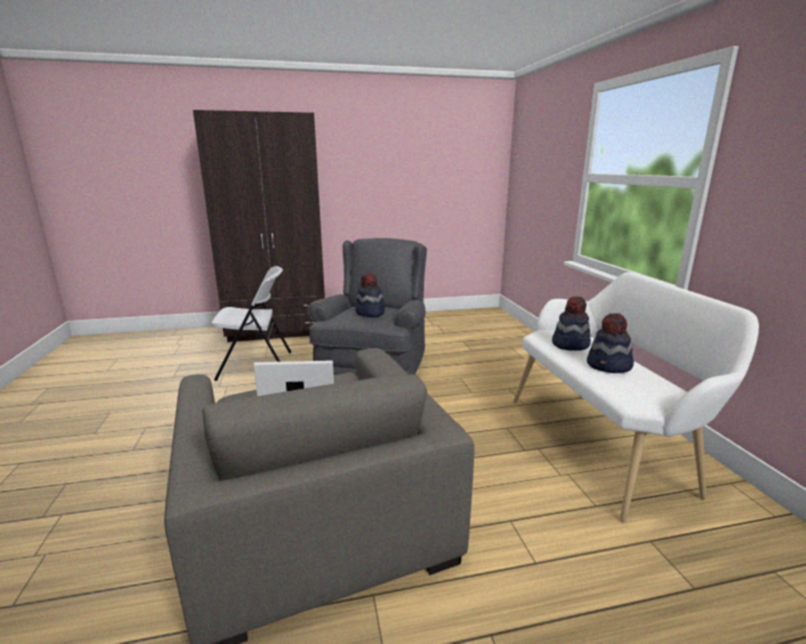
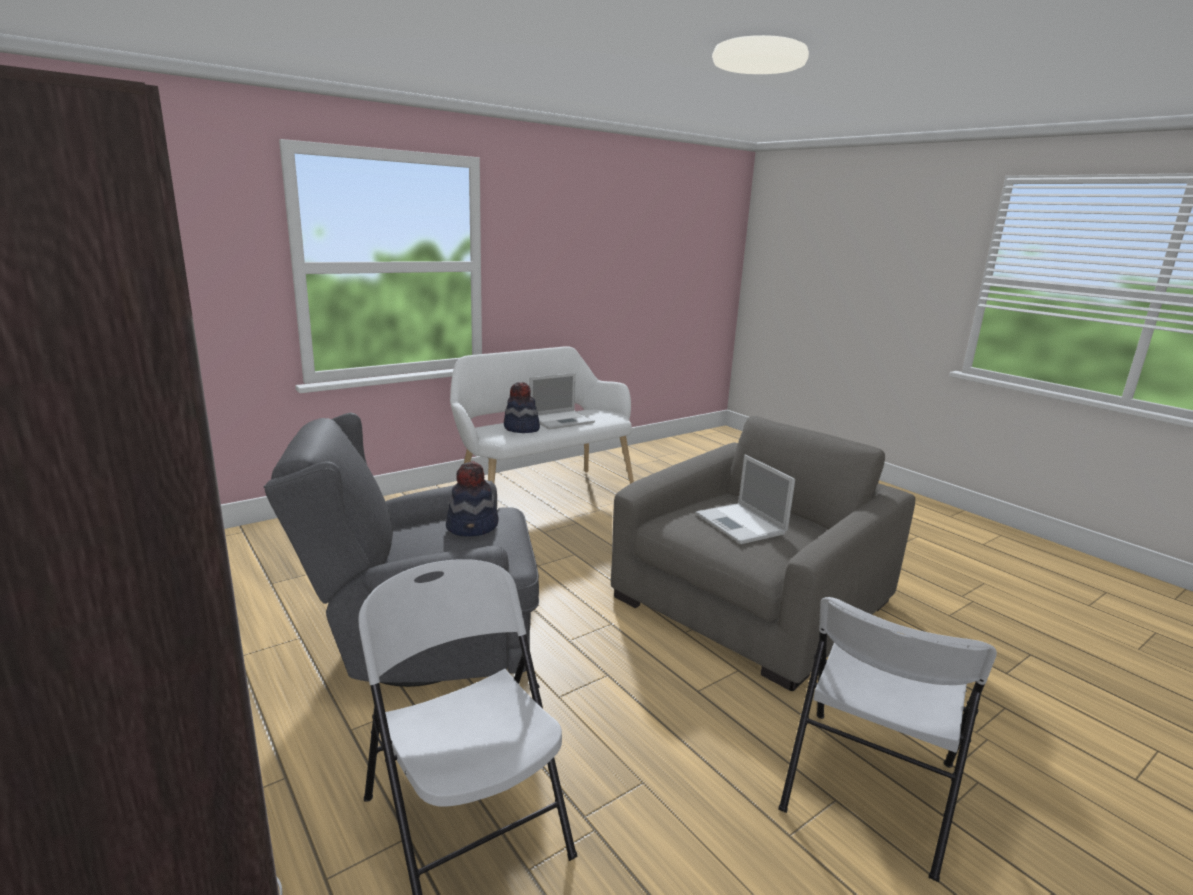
camera: 115 degrees left, 0 degrees up
hat [587,313,634,373] -> laptop [529,373,595,429]
none -> white chair [778,597,997,882]

